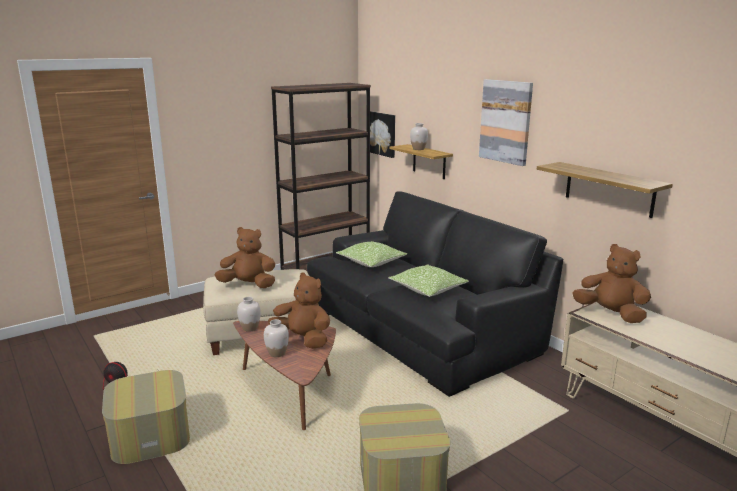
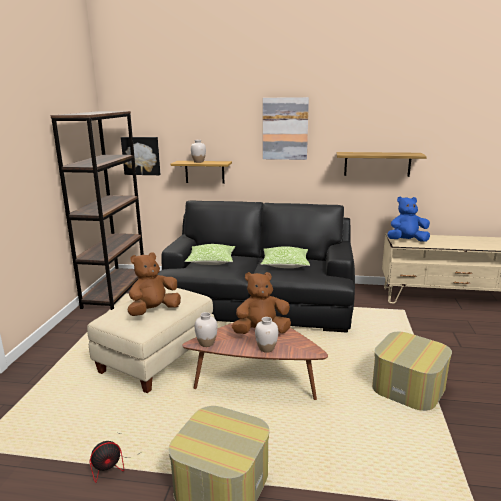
camera: 45 degrees left, 0 degrees up
brown plush toy [573,244,651,323] -> blue plush toy [388,196,430,242]

